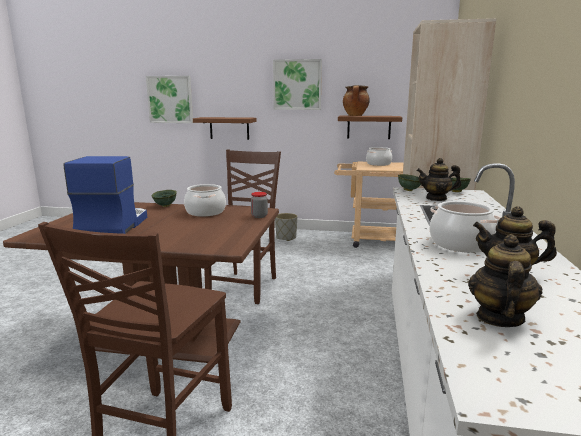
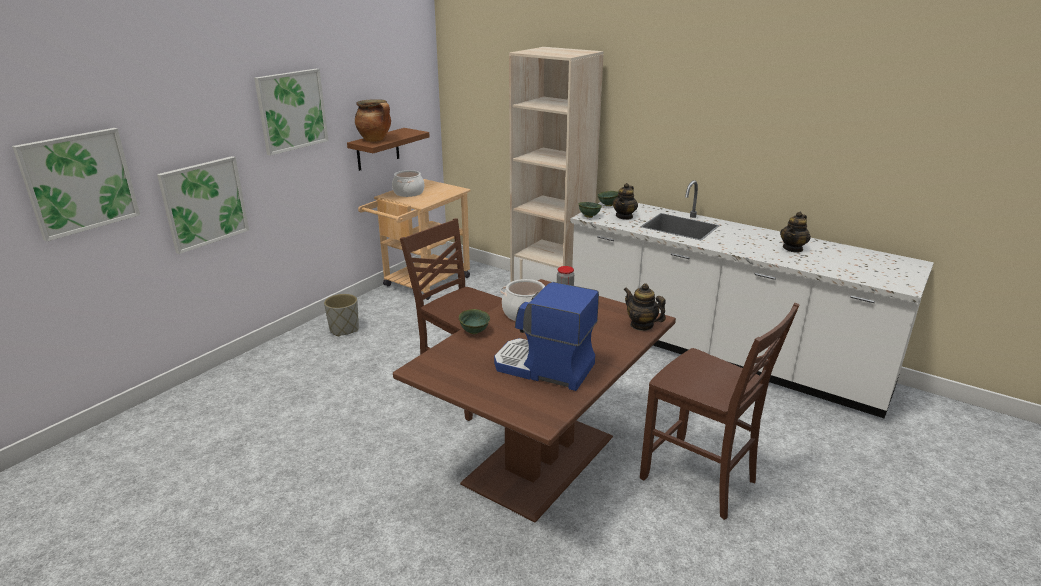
camera: 65 degrees left, 10 degrees up
brown shelf [193,117,257,140] -> picture [157,156,249,254]
cooking pot [430,201,501,253] -> none
teapot [468,234,542,327] -> teapot moved to [624,283,666,331]

